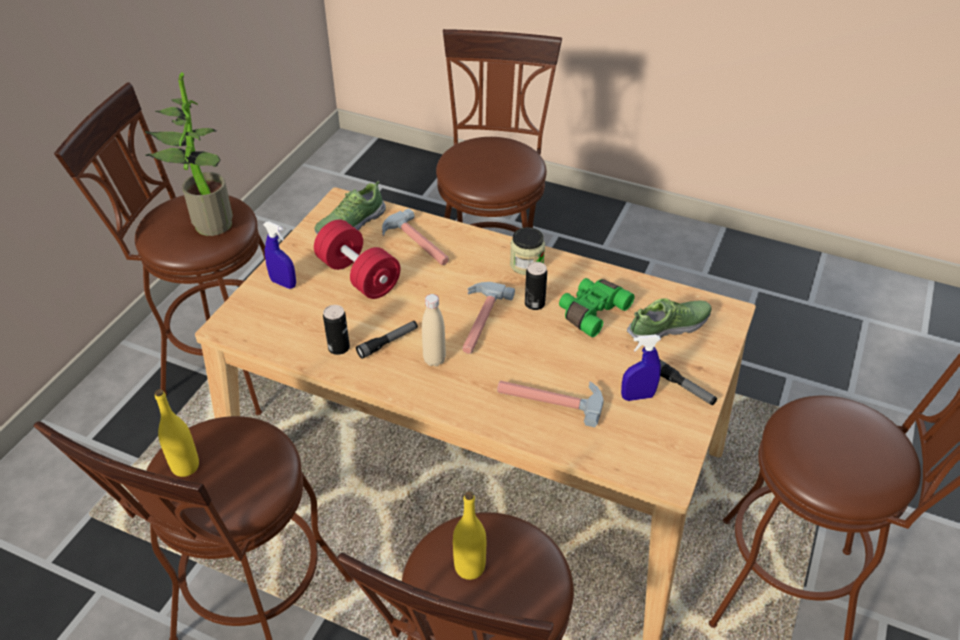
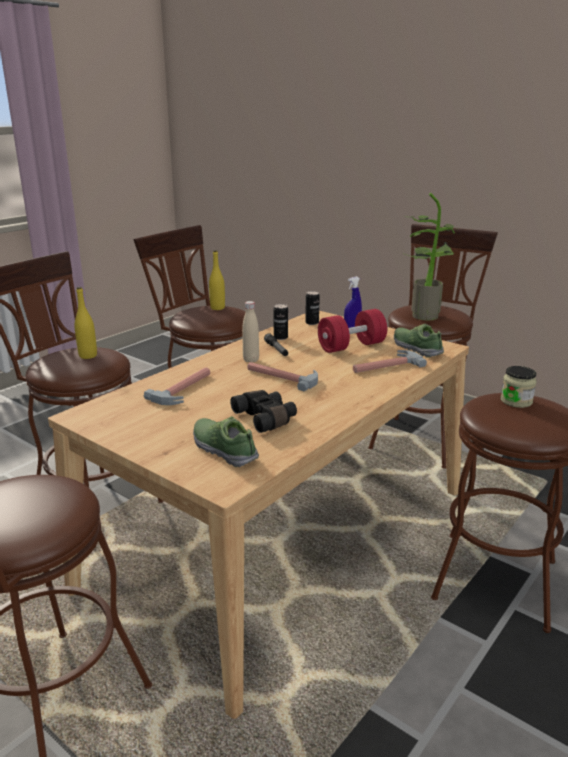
camera: 105 degrees right, 20 degrees down
jar [510,227,545,275] -> jar moved to [500,366,537,408]
can [525,262,547,310] -> can moved to [305,291,320,325]
green binoculars [559,278,635,337] -> black binoculars [230,390,297,433]
blue spray bottle [621,334,661,401] -> none
shoe [627,298,711,343] -> shoe turned 150 degrees clockwise [193,416,259,467]
flashlight [660,360,717,405] -> none

